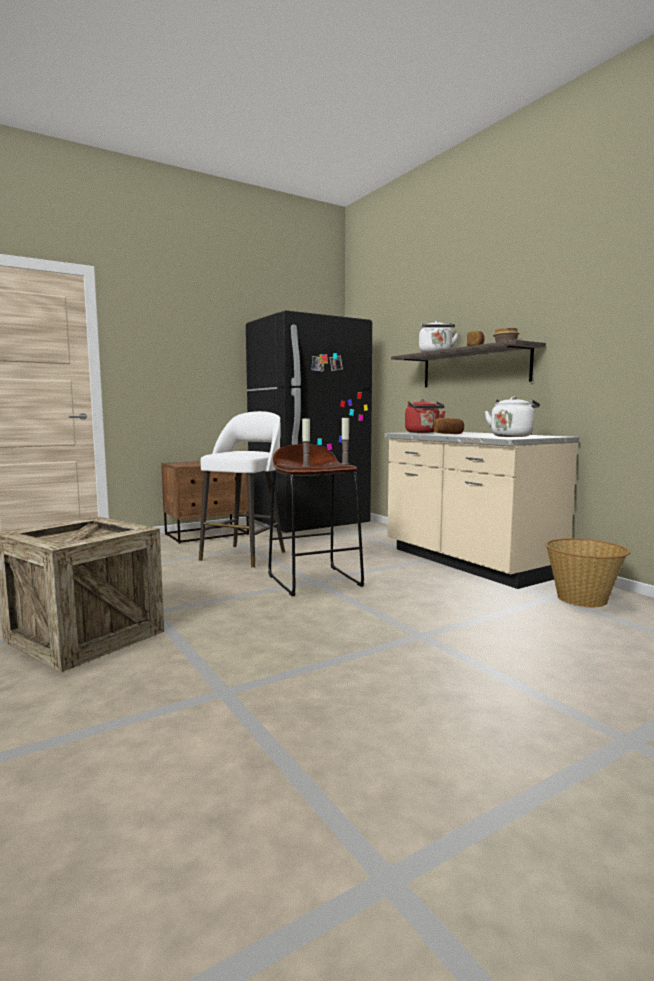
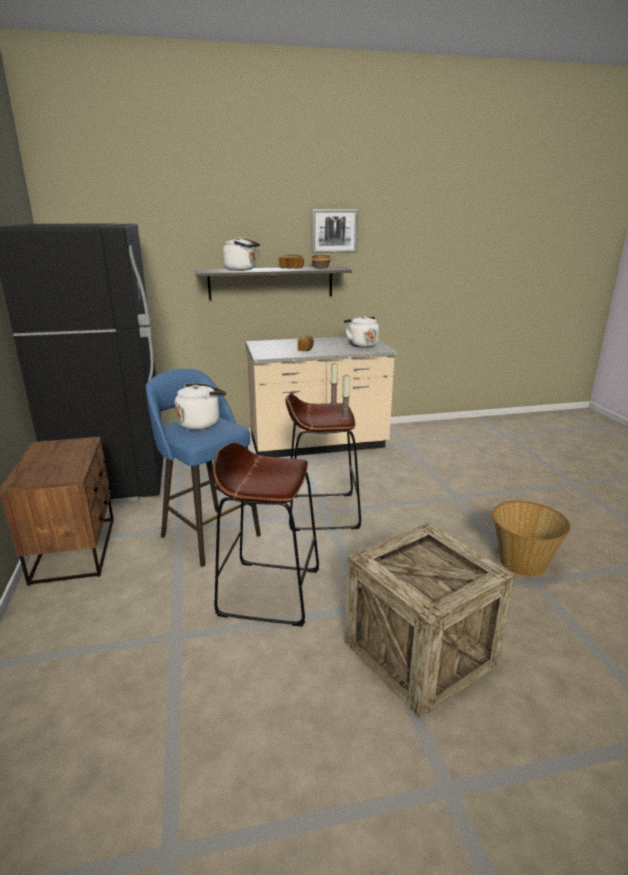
camera: 70 degrees left, 15 degrees up
white stool [199,411,285,568] -> blue stool [146,369,261,567]
red kettle [405,399,446,433] -> none
basket [545,538,630,607] -> basket moved to [492,501,571,577]
none -> white kettle [175,383,226,430]
none -> brown stool [213,442,319,627]
none -> picture [312,209,358,253]

